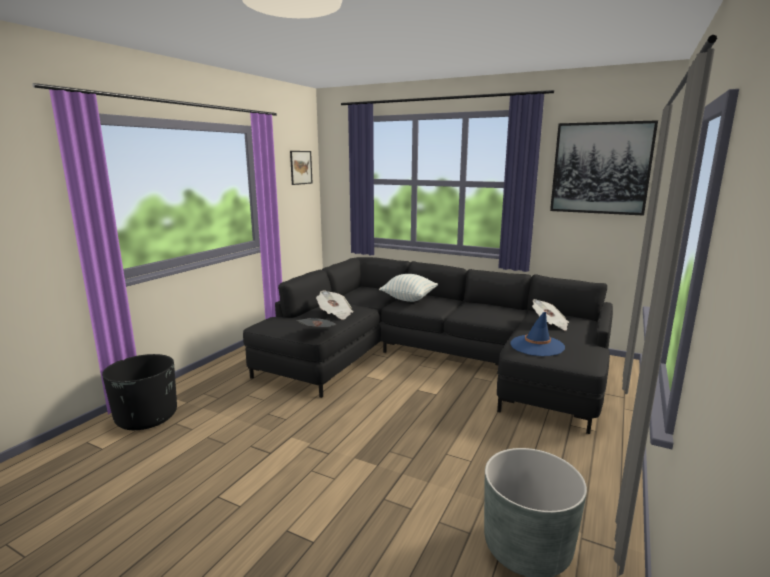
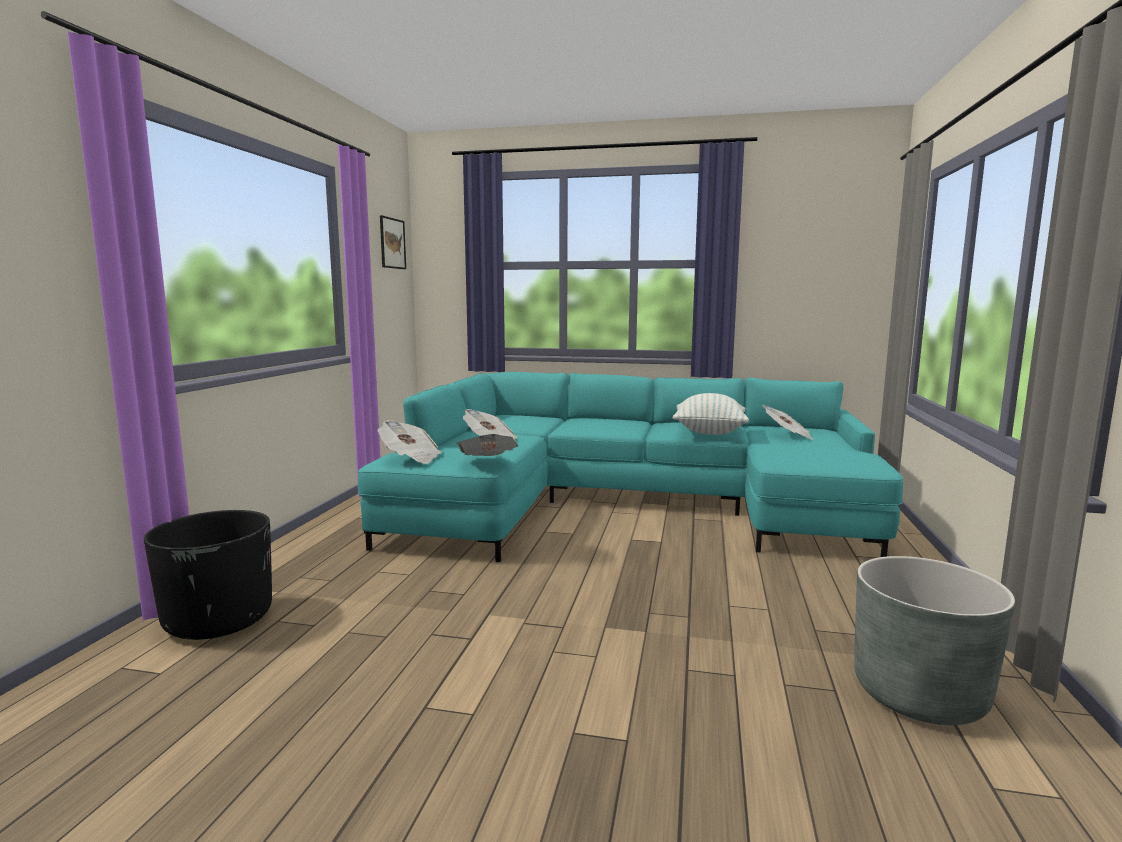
camera: 15 degrees left, 5 degrees down
black sofa [243,257,613,434] -> turquoise sofa [358,372,903,562]
pillow [379,274,438,302] -> pillow moved to [672,393,749,435]
blue hat [510,312,565,356] -> none
picture [550,120,658,216] -> none
none -> newspaper [377,420,442,464]

